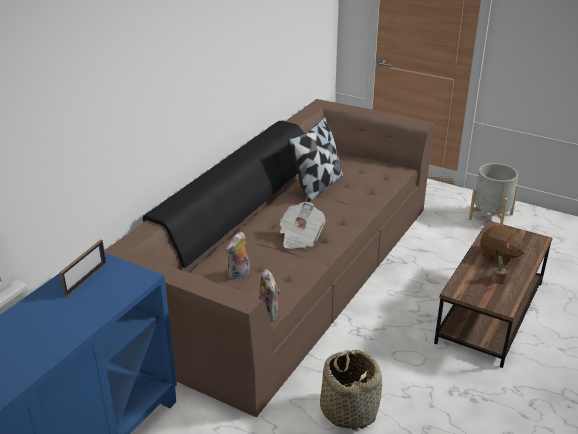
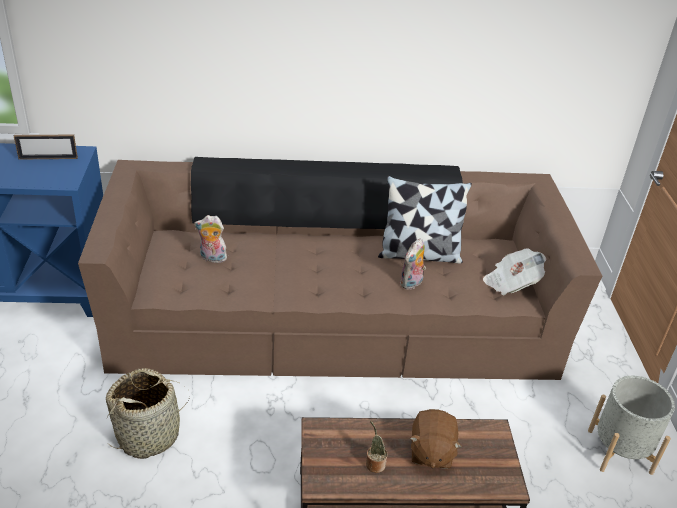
camera: 55 degrees right, 5 degrees up
plush toy [258,269,281,321] -> plush toy moved to [400,238,426,290]
newspaper [280,202,326,249] -> newspaper moved to [483,249,547,296]

